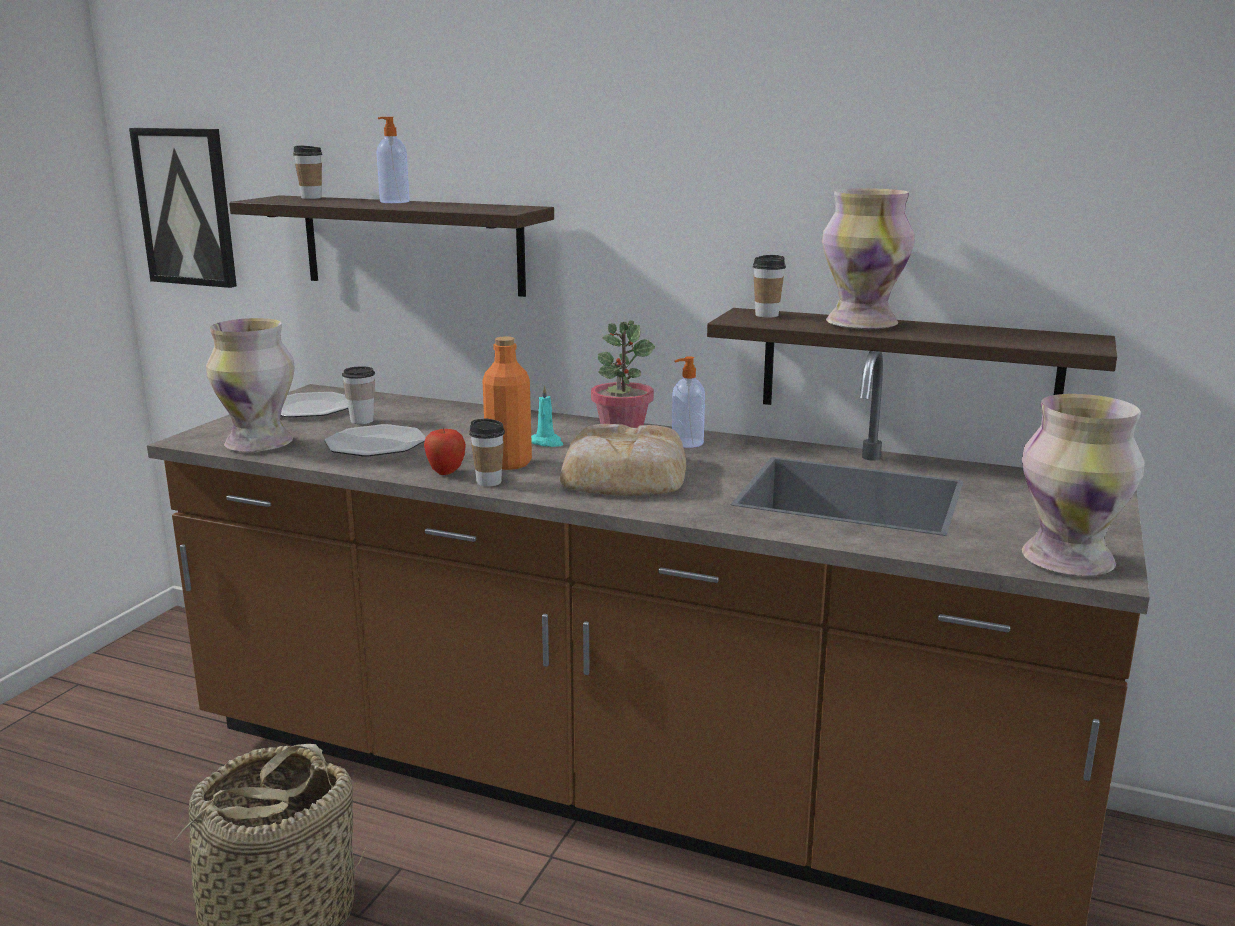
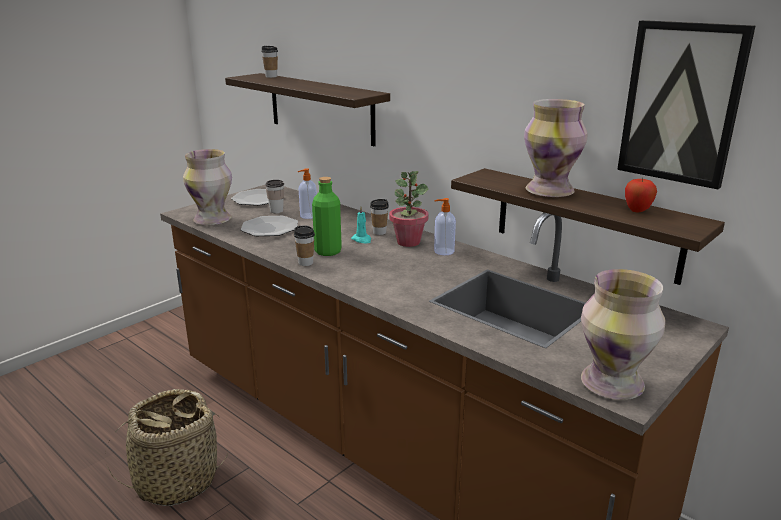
camera: 20 degrees right, 5 degrees up
picture [129,128,237,288] -> picture moved to [617,20,755,189]
soap dispenser [377,117,410,203] -> soap dispenser moved to [298,168,317,219]
apple [424,427,466,475] -> apple moved to [625,178,657,212]
orange bottle [483,336,532,470] -> green bottle [312,177,342,256]
bread [560,424,686,496] -> none
cup [753,255,786,318] -> cup moved to [370,199,389,235]

